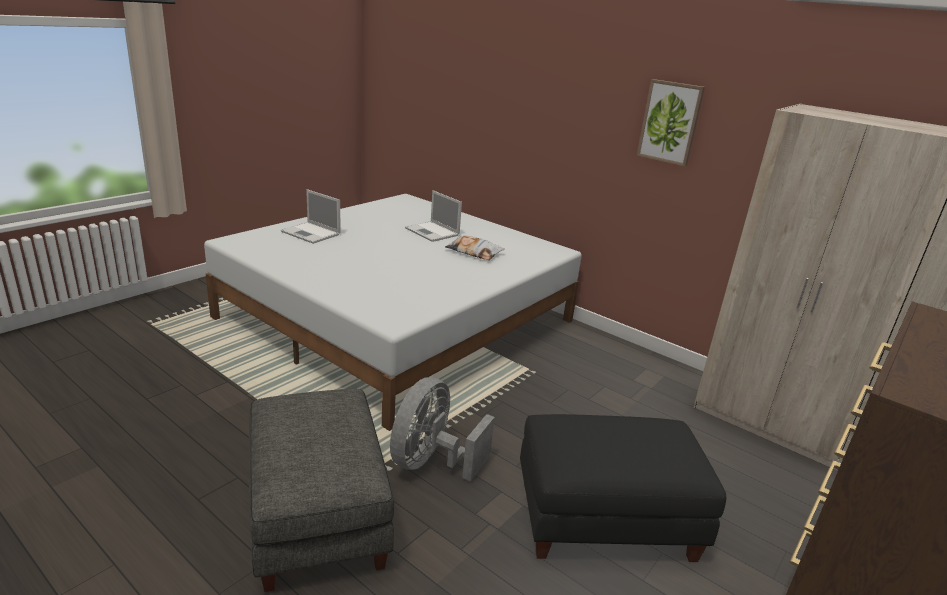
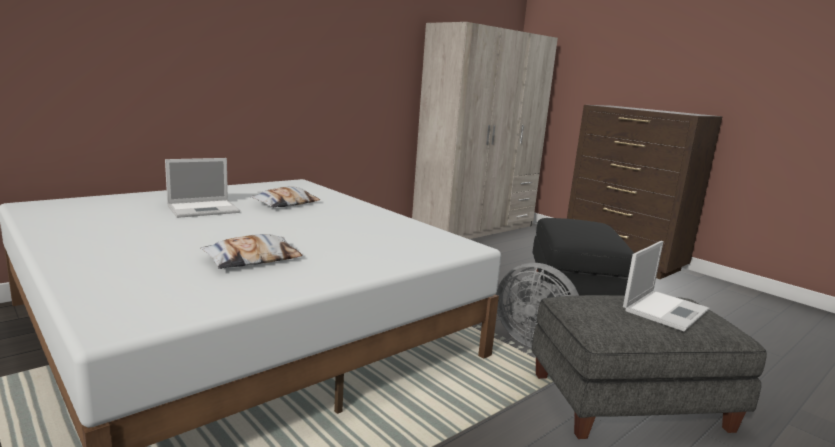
camera: 80 degrees left, 10 degrees down
laptop [281,189,341,244] -> laptop moved to [623,241,709,331]
picture [637,79,705,166] -> none
none -> pillow [200,234,303,269]

